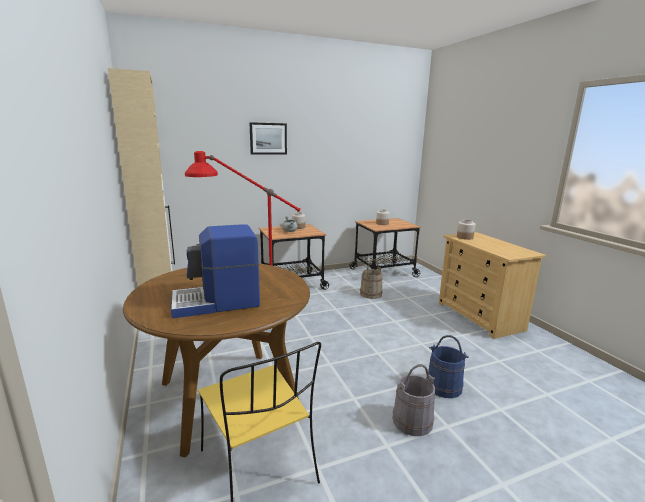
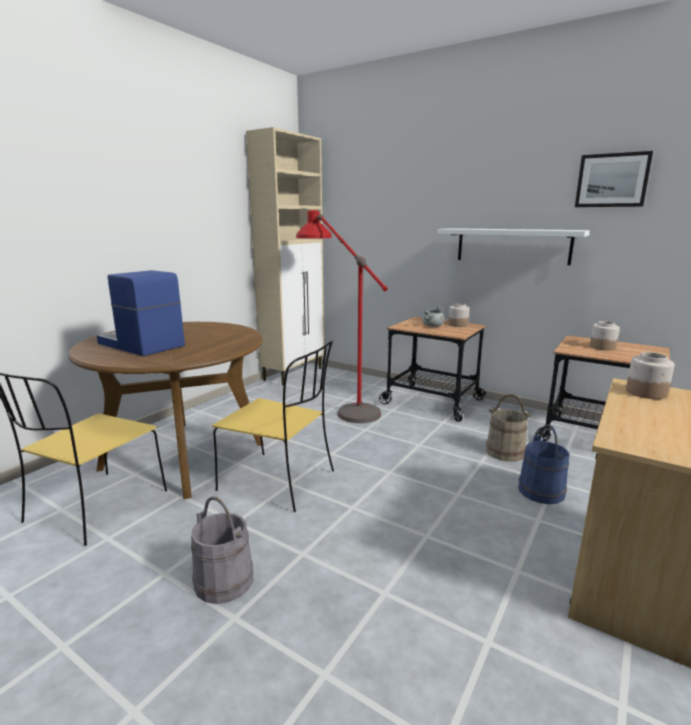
camera: 55 degrees right, 0 degrees up
picture [249,122,287,155] -> picture moved to [575,151,653,207]
blue bucket [426,335,469,398] -> blue bucket moved to [518,424,569,504]
none -> yellow chair [212,341,334,512]
none -> white shelf [437,228,590,265]

